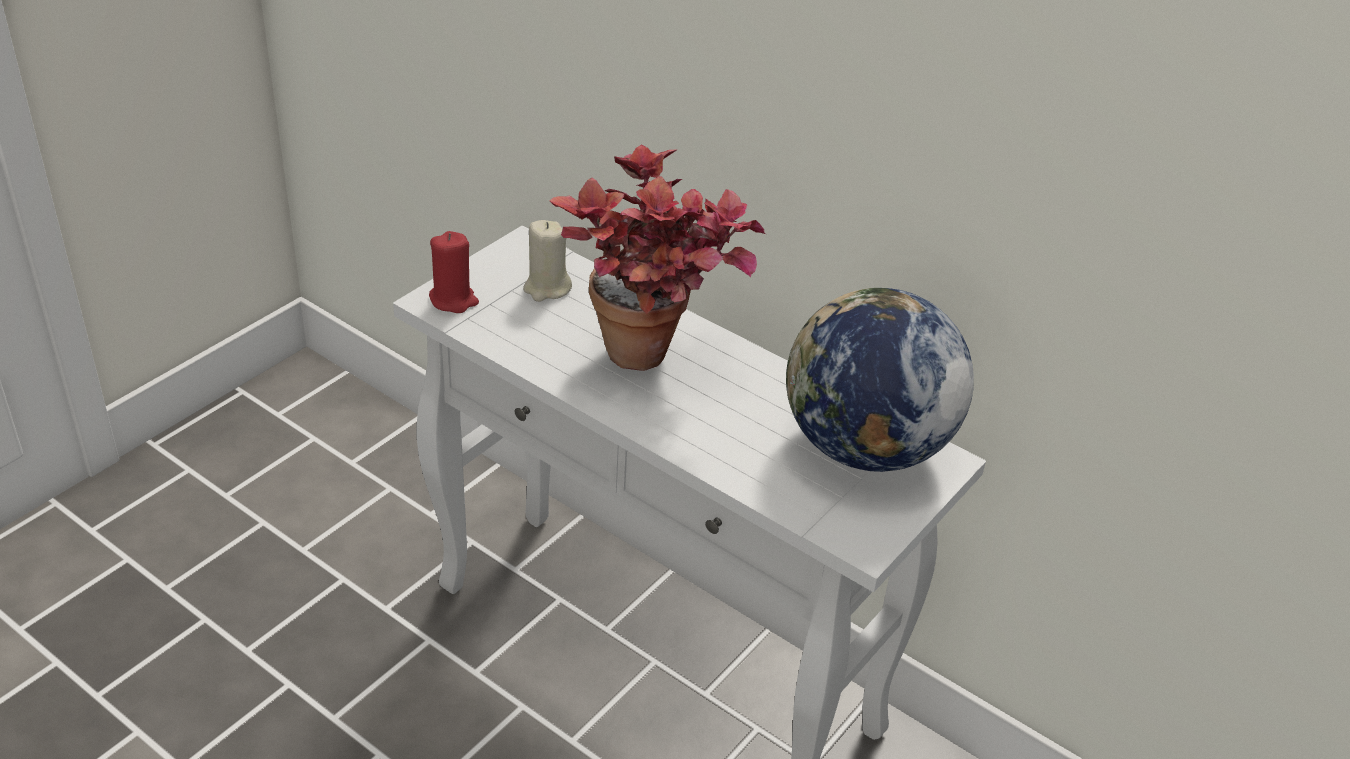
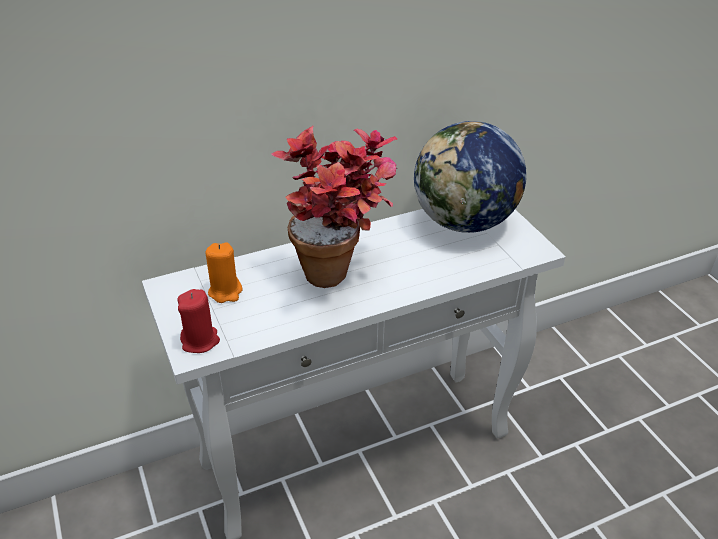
camera: 60 degrees left, 0 degrees up
beige candle [523,220,572,302] -> orange candle [205,242,243,303]

